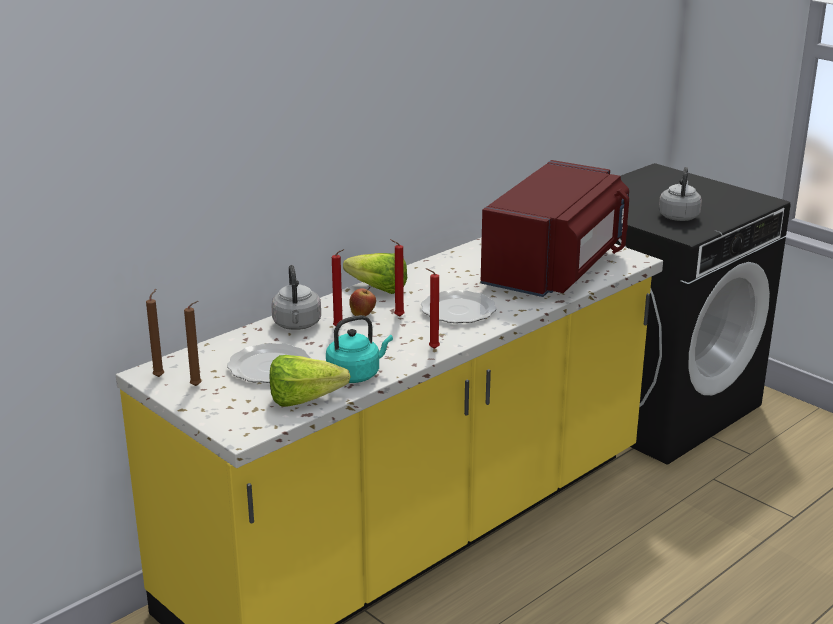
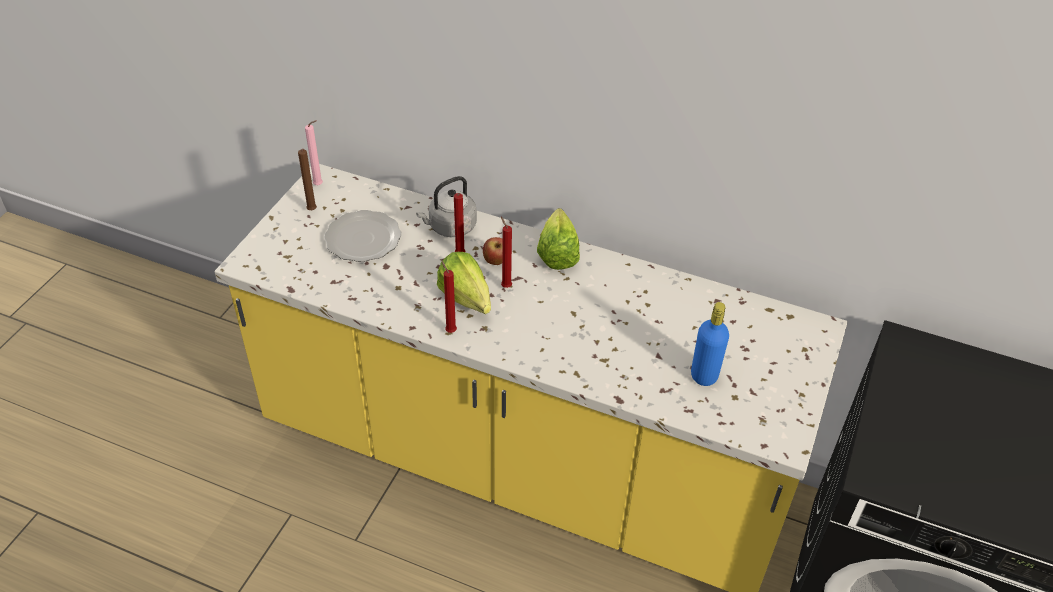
camera: 65 degrees right, 20 degrees up
brown candle [146,289,164,377] -> pink candle [305,120,323,185]
lettuce [270,355,351,406] -> lettuce moved to [437,252,491,314]
turquoise kettle [326,315,393,383] -> none
plate [421,290,496,323] -> none
red microwave [480,160,629,297] -> blue bottle [691,302,729,386]
grey kettle [659,167,702,221] -> none

